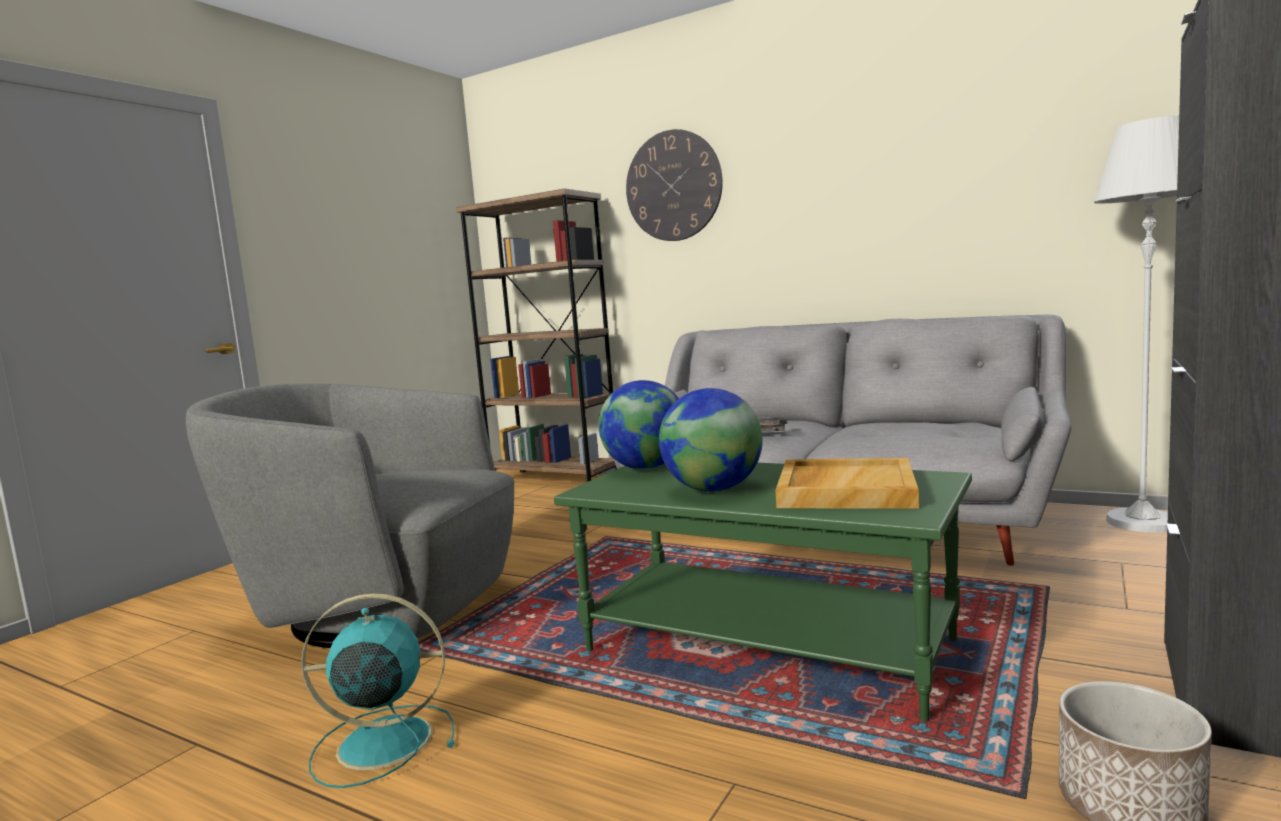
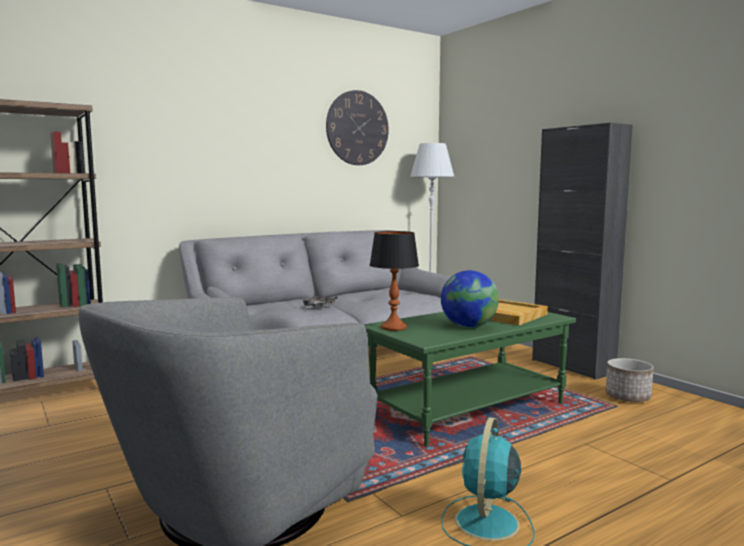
camera: 65 degrees left, 0 degrees up
globe [598,380,679,470] -> table lamp [370,231,419,331]
wall clock [626,129,723,241] -> wall clock moved to [326,90,389,165]

